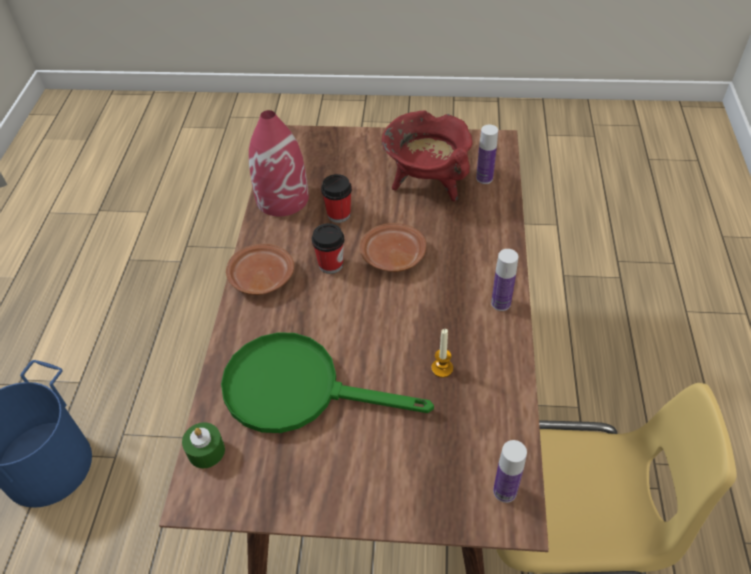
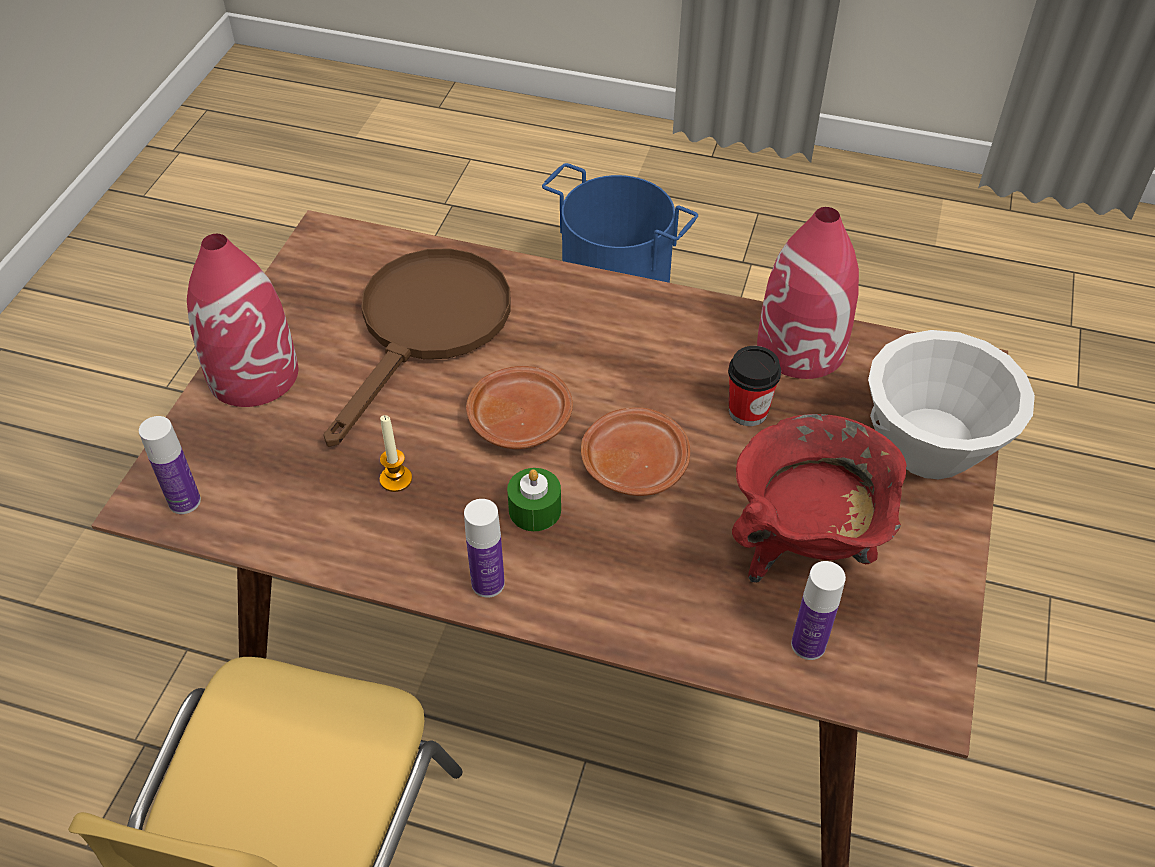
camera: 100 degrees right, 0 degrees up
green candle [182,422,225,468] -> green candle moved to [507,468,561,531]
green frying pan [221,332,434,433] -> brown frying pan [324,248,510,447]
brown plate [226,244,294,295] -> brown plate moved to [466,366,573,449]
cup [312,223,344,274] -> none
none -> red vase [187,234,298,407]
none -> white bowl [868,330,1035,479]

